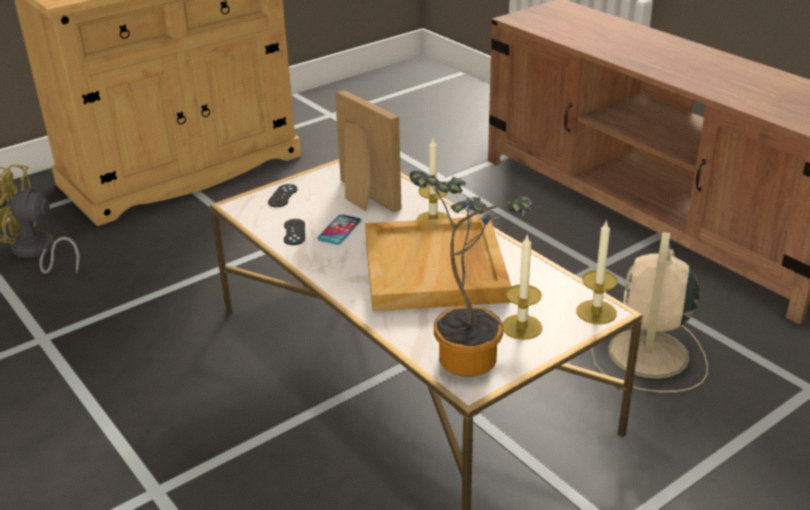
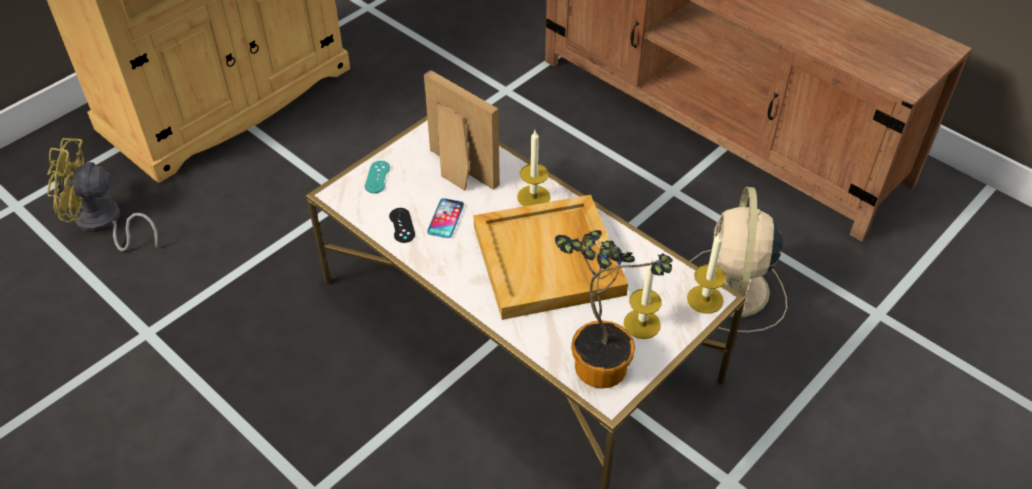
camera: 10 degrees left, 15 degrees up
black game controller [268,184,298,207] -> turquoise game controller [365,161,390,193]

